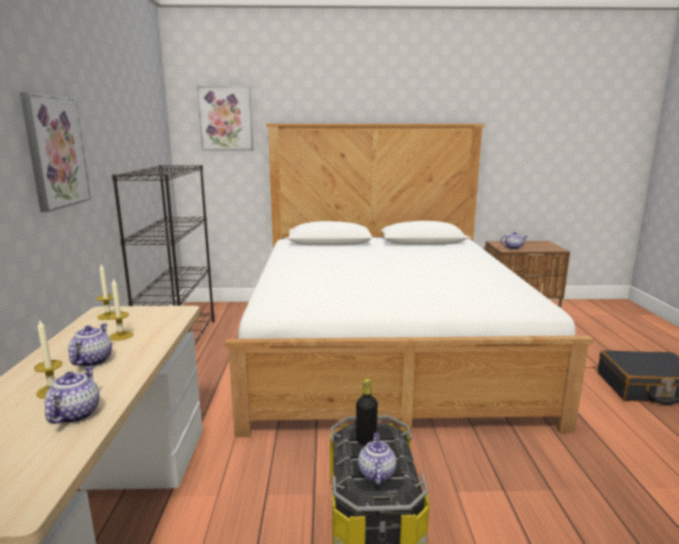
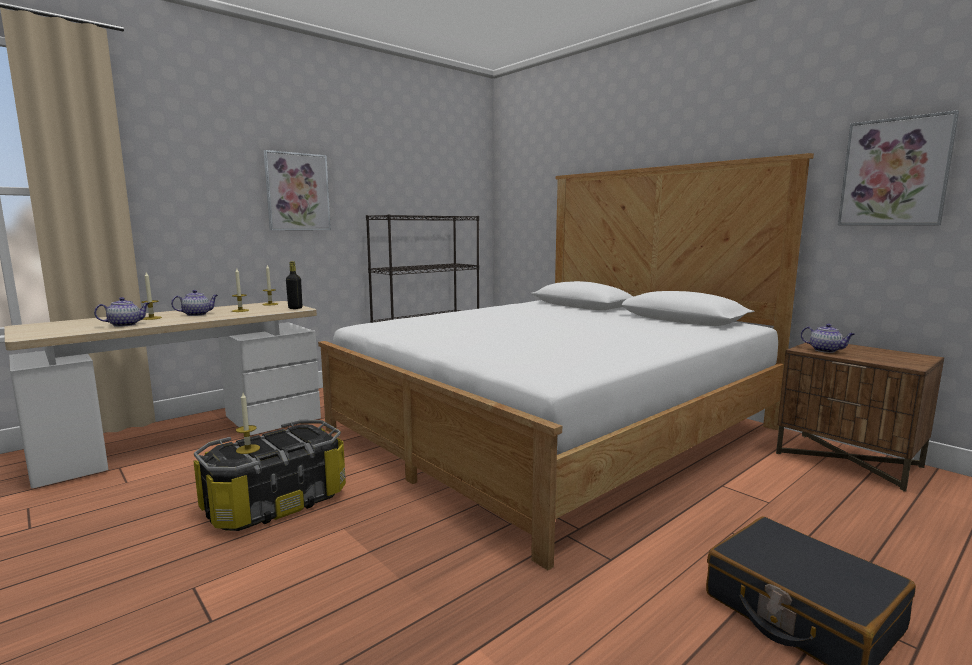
camera: 50 degrees right, 5 degrees down
picture [197,85,253,151] -> picture moved to [838,110,959,225]
black bottle [356,379,378,445] -> black bottle moved to [286,261,302,309]
teapot [358,432,396,485] -> candle [236,393,260,454]

